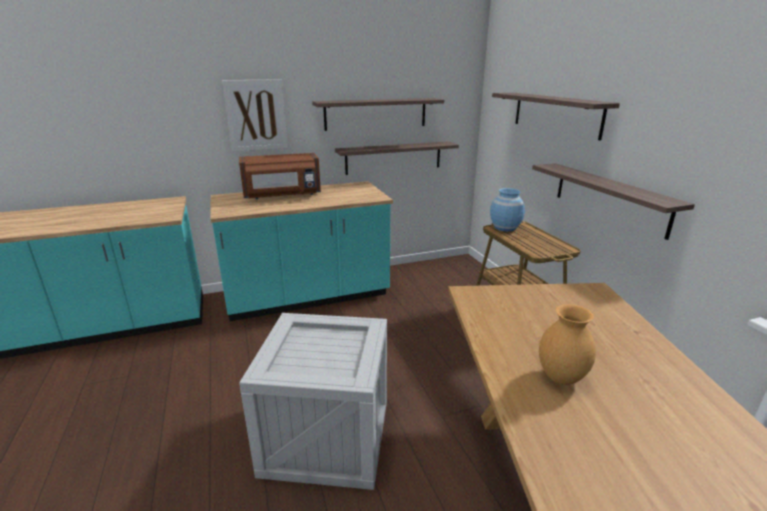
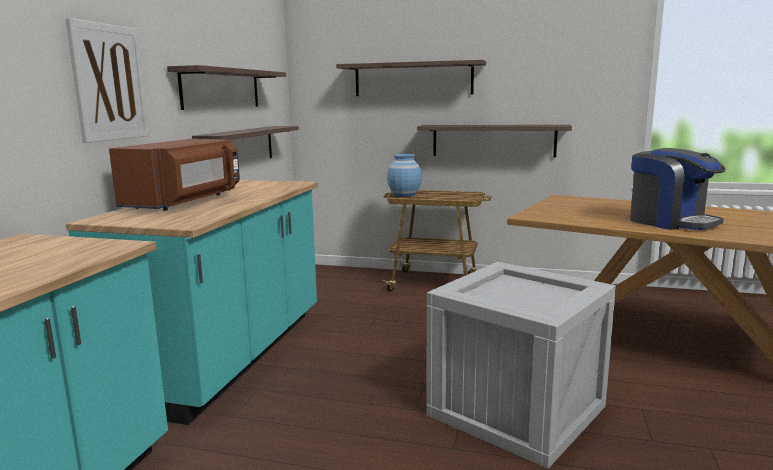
camera: 55 degrees left, 10 degrees down
brown vase [539,304,596,385] -> coffee machine [630,148,725,230]

